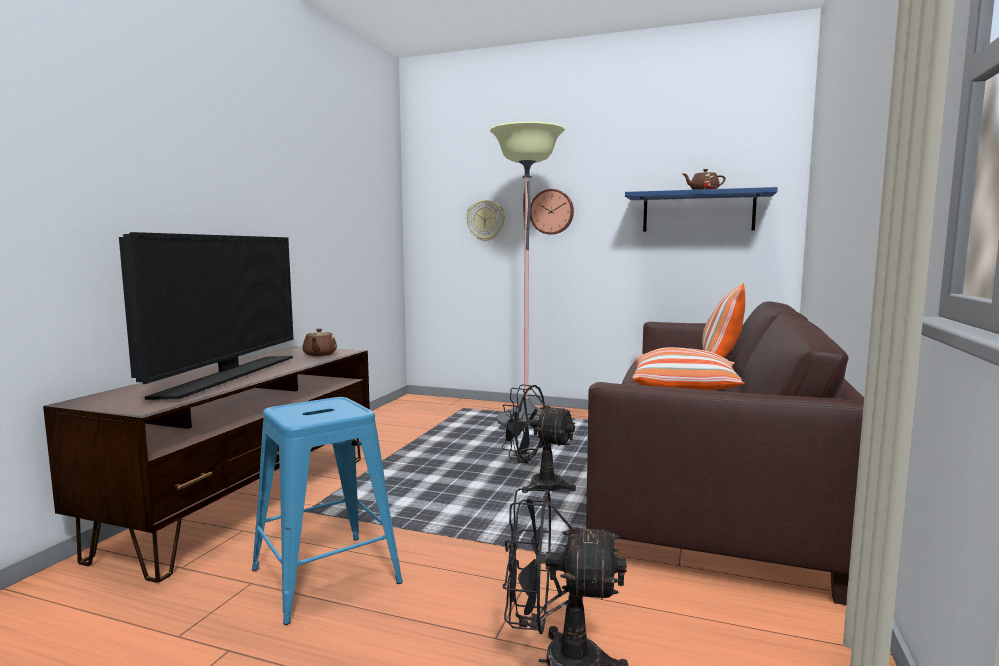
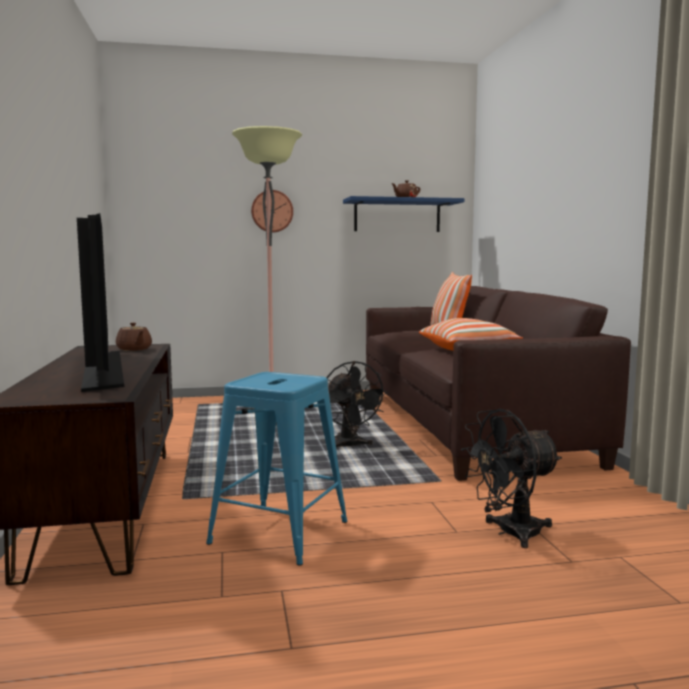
camera: 30 degrees left, 0 degrees up
wall clock [466,200,505,241] -> none
black fan [499,384,576,493] -> black fan turned 105 degrees counterclockwise [326,361,388,448]

